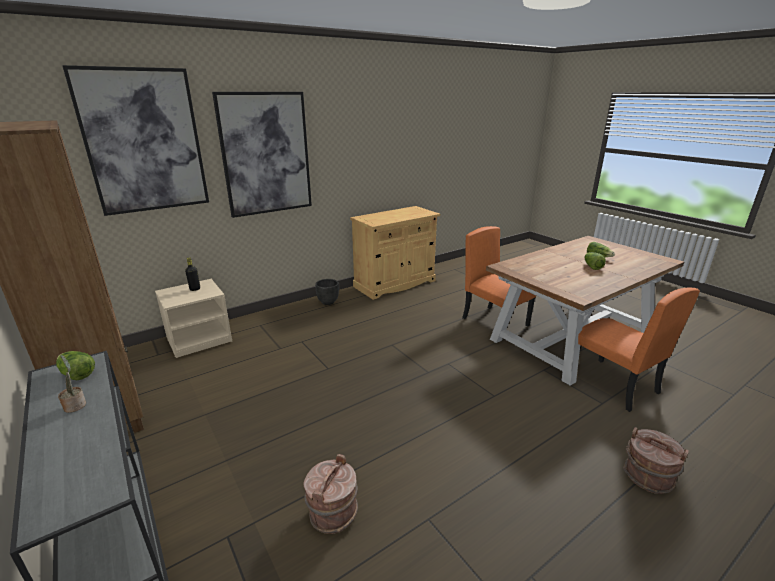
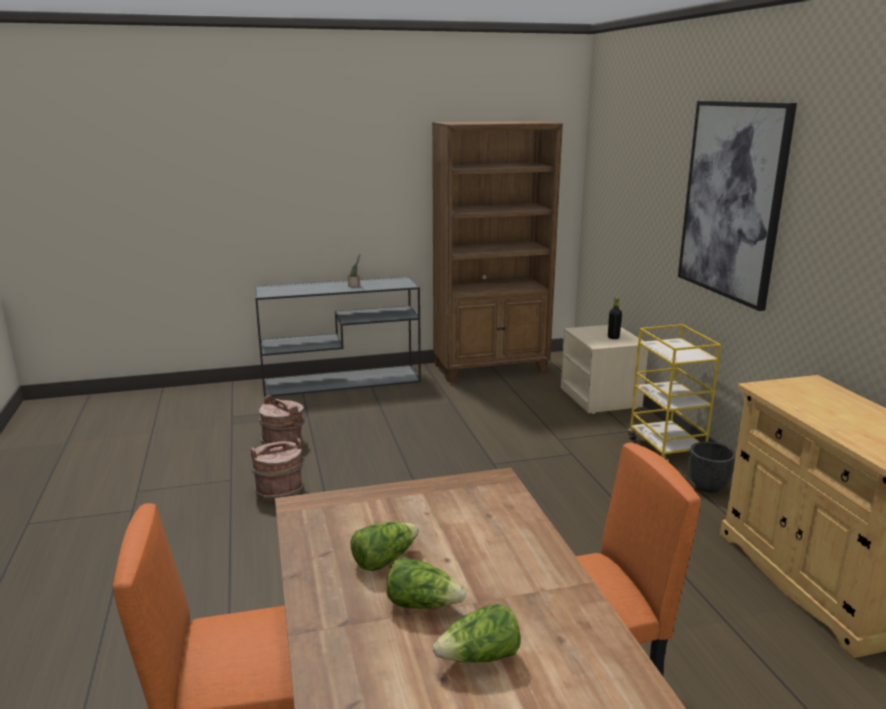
camera: 110 degrees right, 5 degrees down
lettuce [56,351,95,380] -> lettuce moved to [350,522,419,571]
picture [62,65,209,216] -> none
brown bucket [623,427,689,494] -> brown bucket moved to [251,438,304,501]
none -> yellow cart [628,324,721,462]

